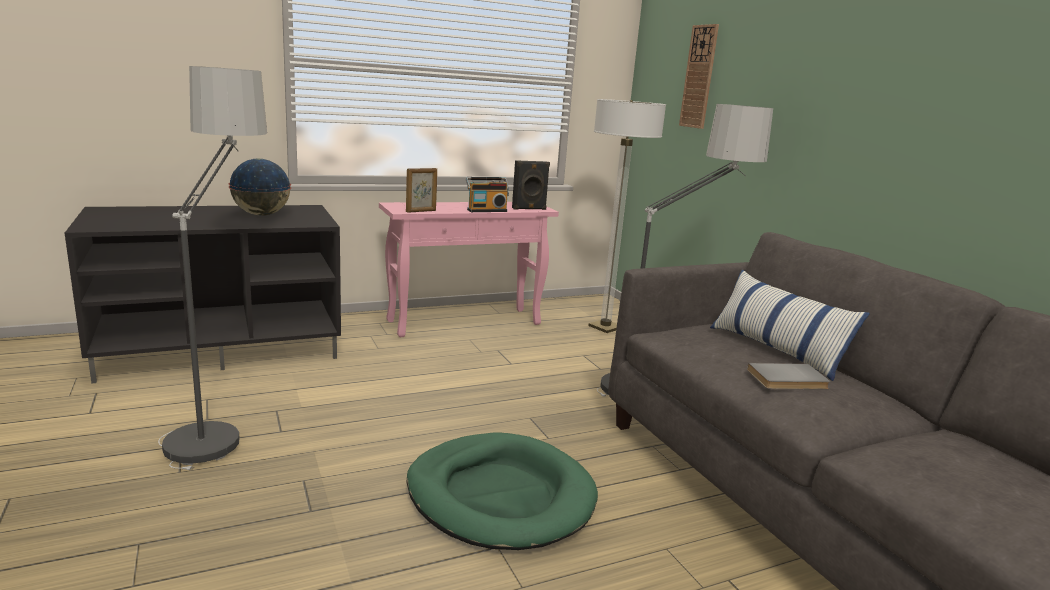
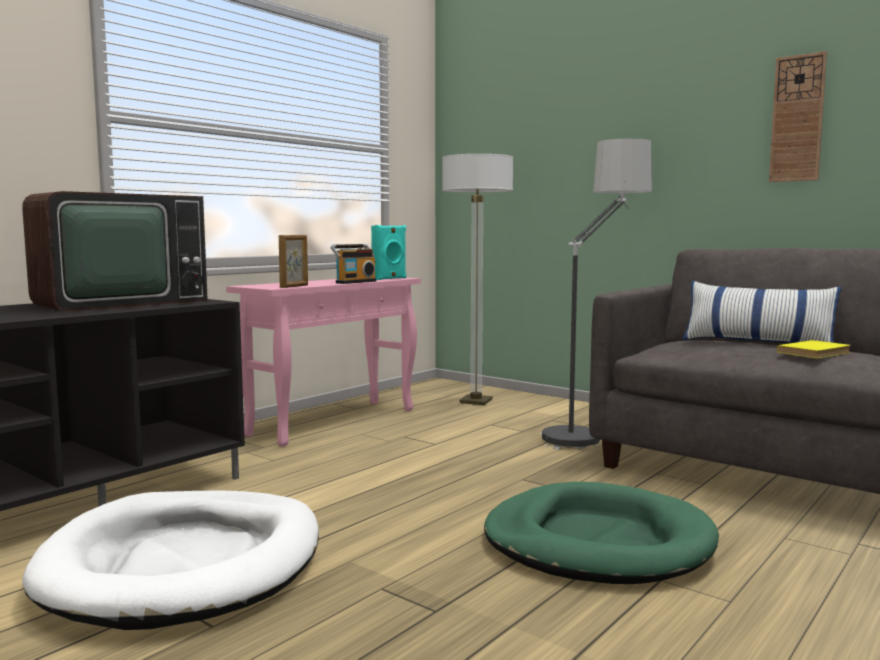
camera: 25 degrees left, 10 degrees down
floor lamp [158,66,267,470] -> white dog bed [22,490,319,630]
globe [228,159,291,216] -> television [22,191,208,311]
black speaker [512,160,550,210] -> turquoise speaker [371,225,406,280]
wall clock [679,24,719,129] -> wall clock moved to [769,51,827,182]
grey book [747,363,830,390] -> yellow book [777,340,851,358]

